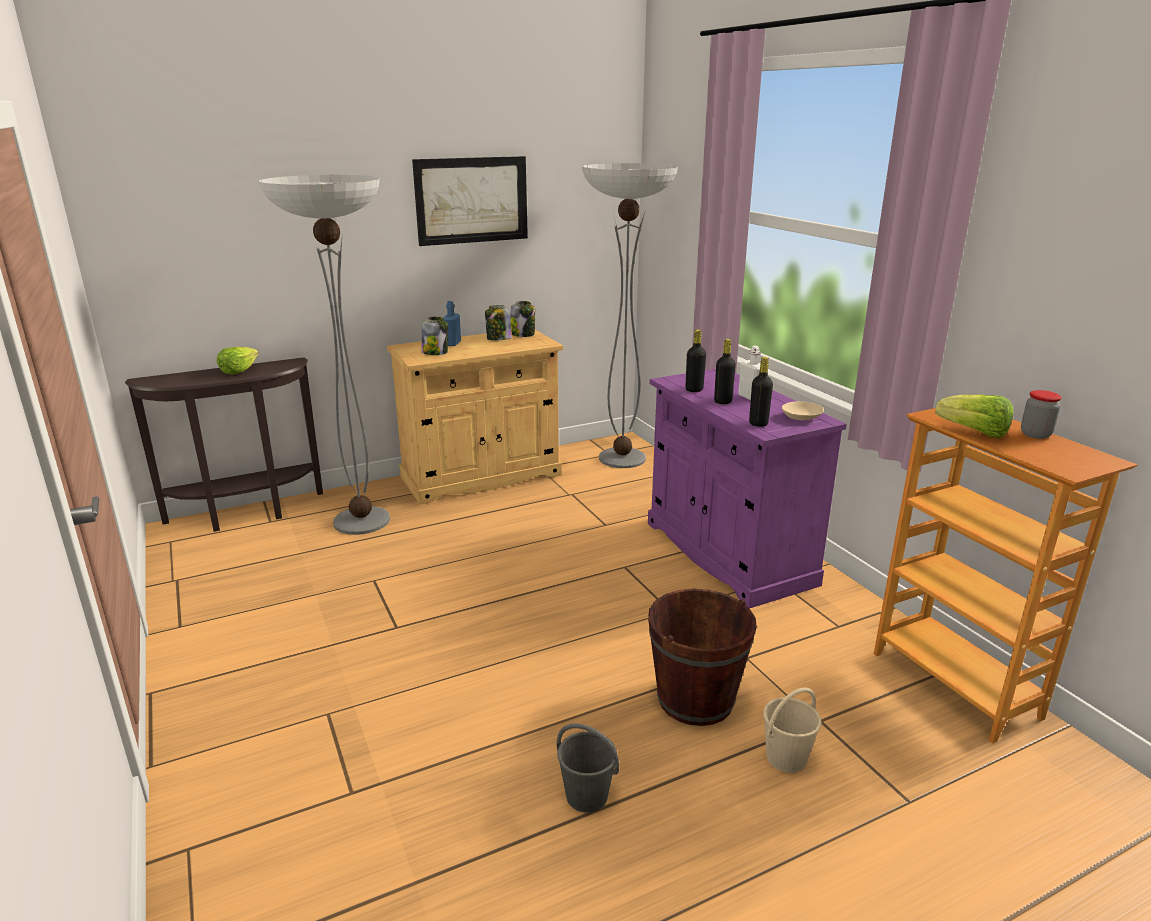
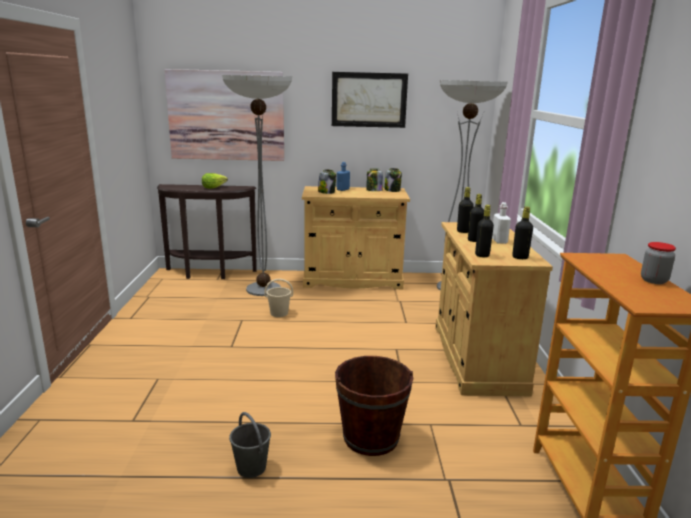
camera: 25 degrees right, 5 degrees down
purple cabinet [648,369,847,608] -> beige cabinet [435,222,553,396]
beige bucket [763,687,821,773] -> beige bucket moved to [264,279,293,317]
beige bowl [782,401,824,420] -> black bottle [512,207,533,259]
lettuce [935,395,1013,438] -> none
none -> picture [164,69,284,161]

